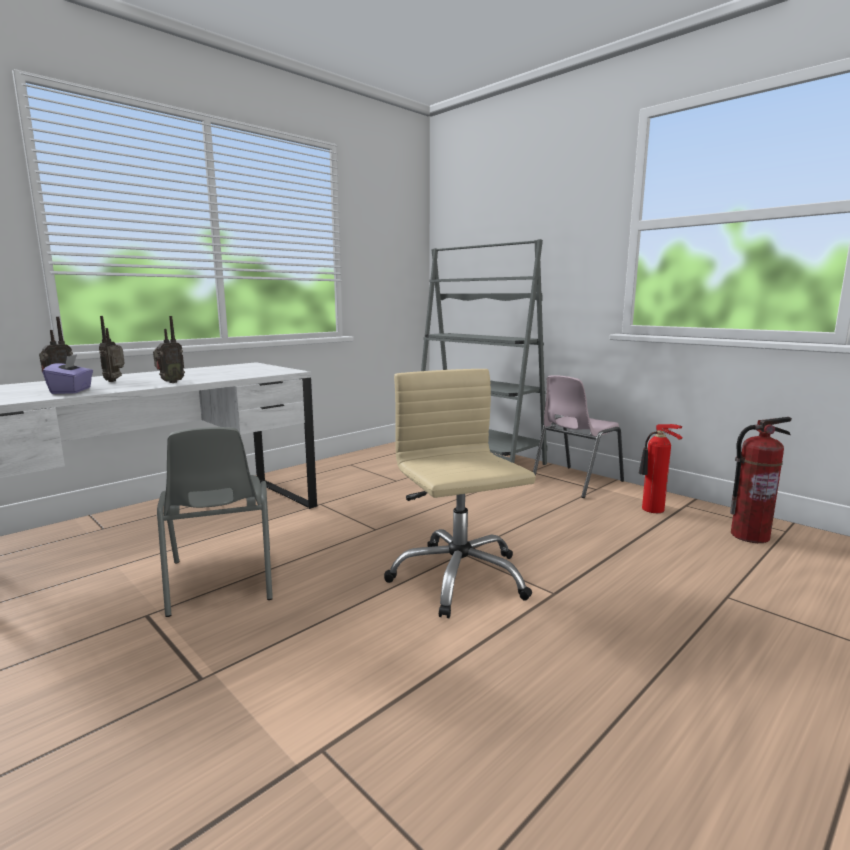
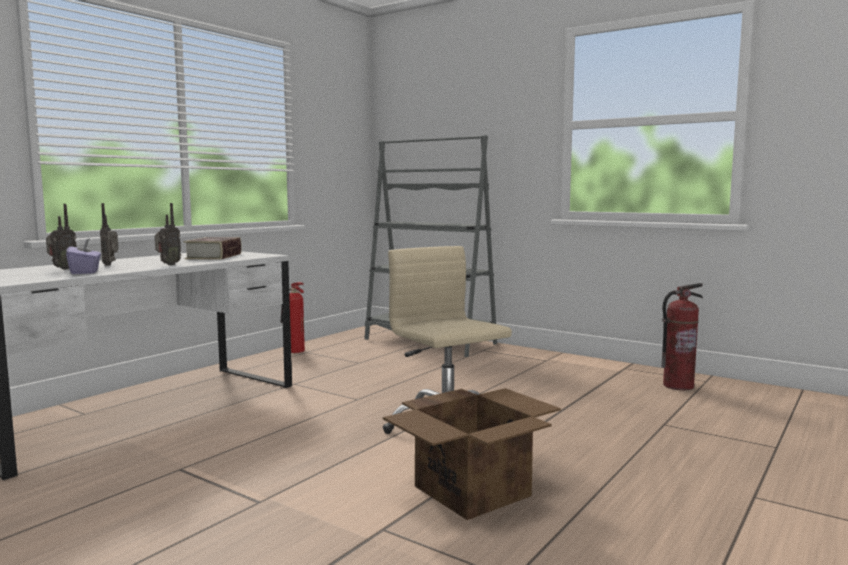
camera: 10 degrees left, 5 degrees down
grey chair [157,427,273,617] -> none
pink chair [533,375,624,498] -> none
fire extinguisher [639,424,683,513] -> fire extinguisher moved to [281,282,305,353]
none -> book [184,237,242,260]
none -> cardboard box [383,388,561,520]

